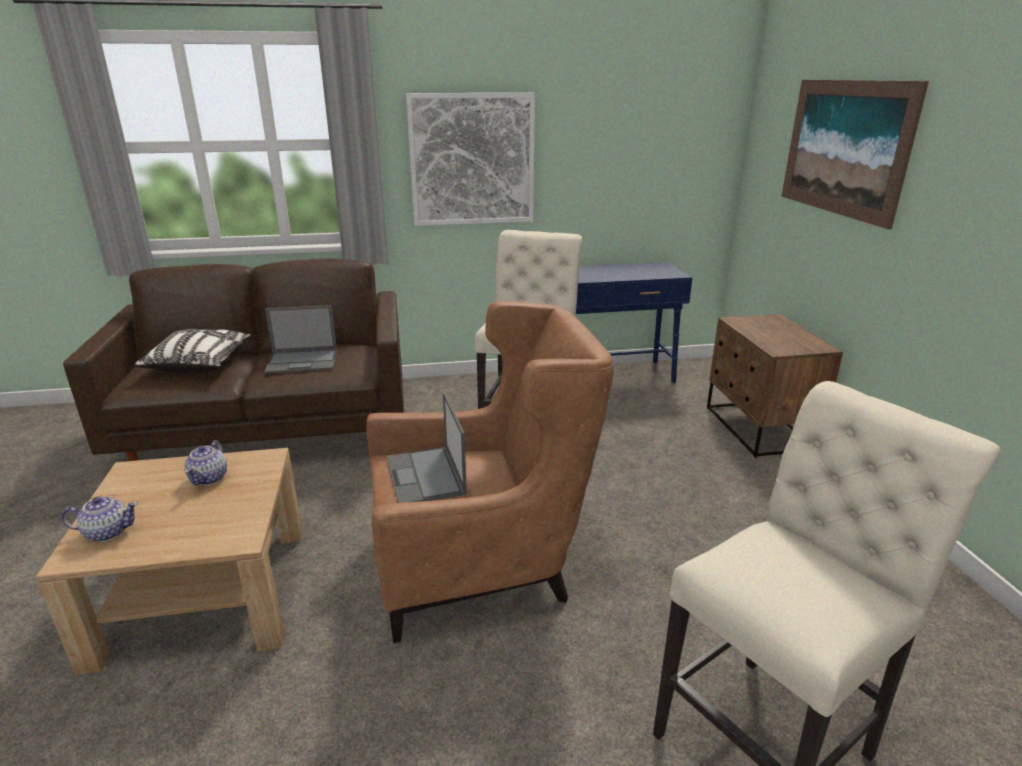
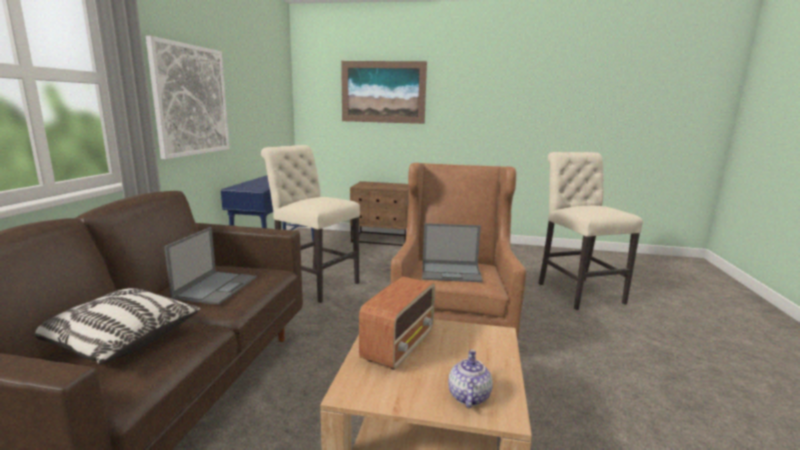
camera: 70 degrees left, 10 degrees down
teapot [184,440,227,485] -> radio [359,276,435,370]

